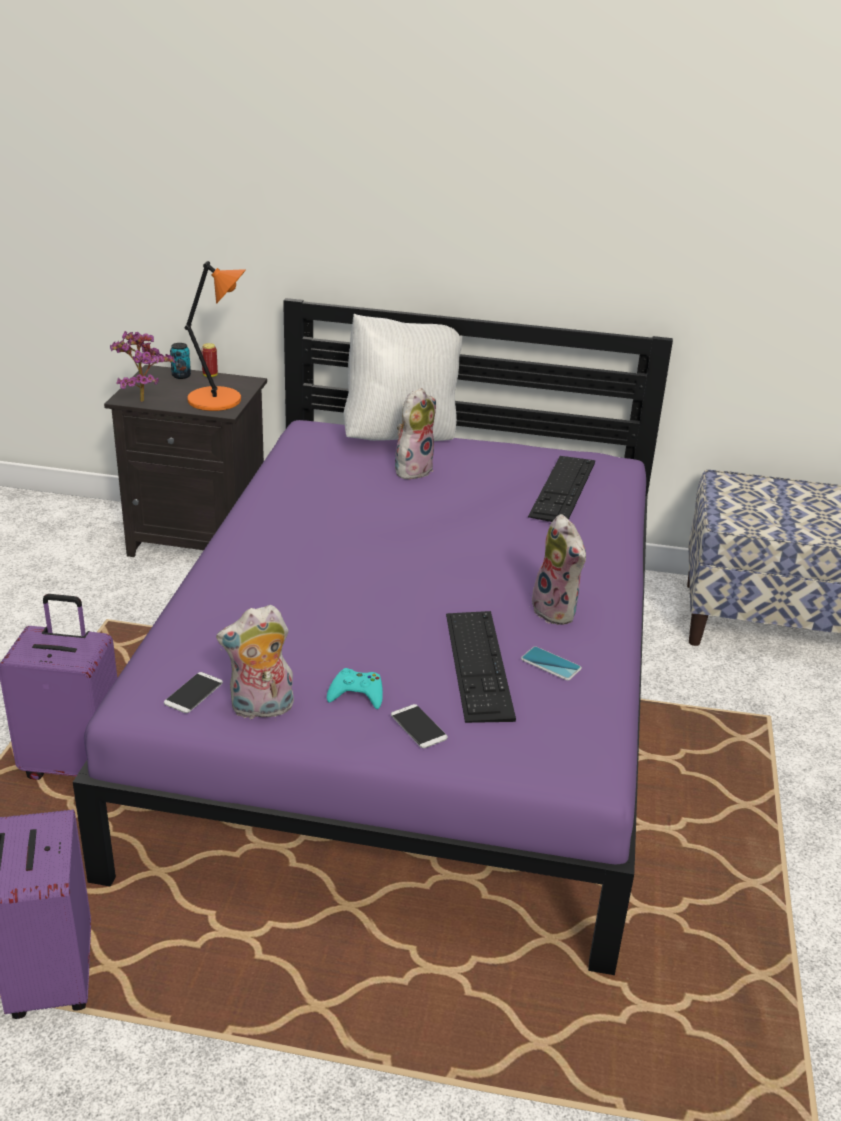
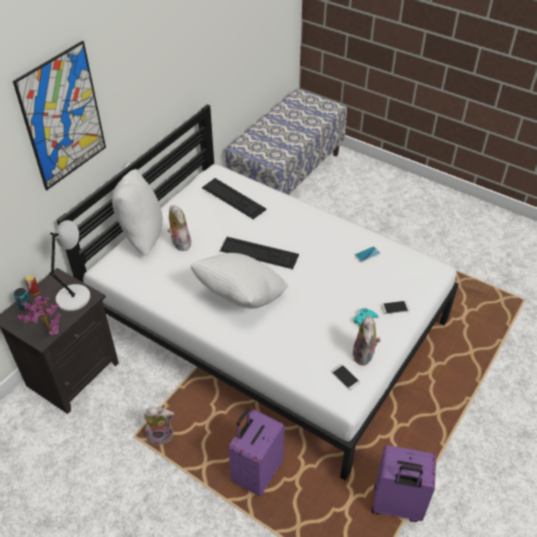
camera: 65 degrees left, 15 degrees up
purple bed [73,298,673,975] -> white bed [57,104,459,481]
orange table lamp [185,261,246,411] -> grey table lamp [49,220,90,311]
keyboard [446,611,516,723] -> keyboard moved to [220,237,299,269]
plush toy [528,514,586,625] -> plush toy moved to [144,407,175,445]
none -> picture [13,41,106,190]
none -> white pillow [189,253,288,309]

